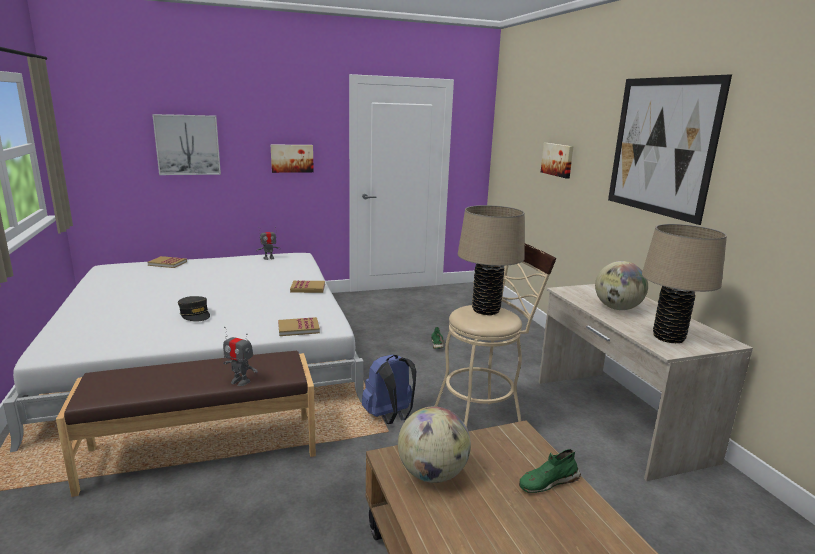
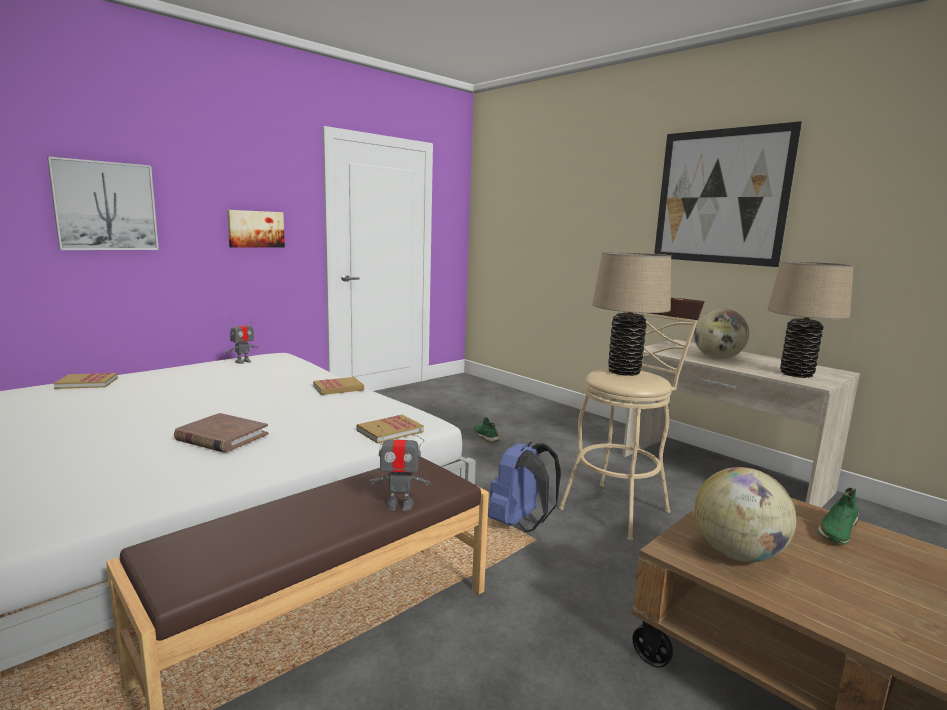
camera: 25 degrees left, 5 degrees down
grey cap [178,296,210,321] -> brown book [174,413,268,453]
picture [541,143,574,178] -> none

